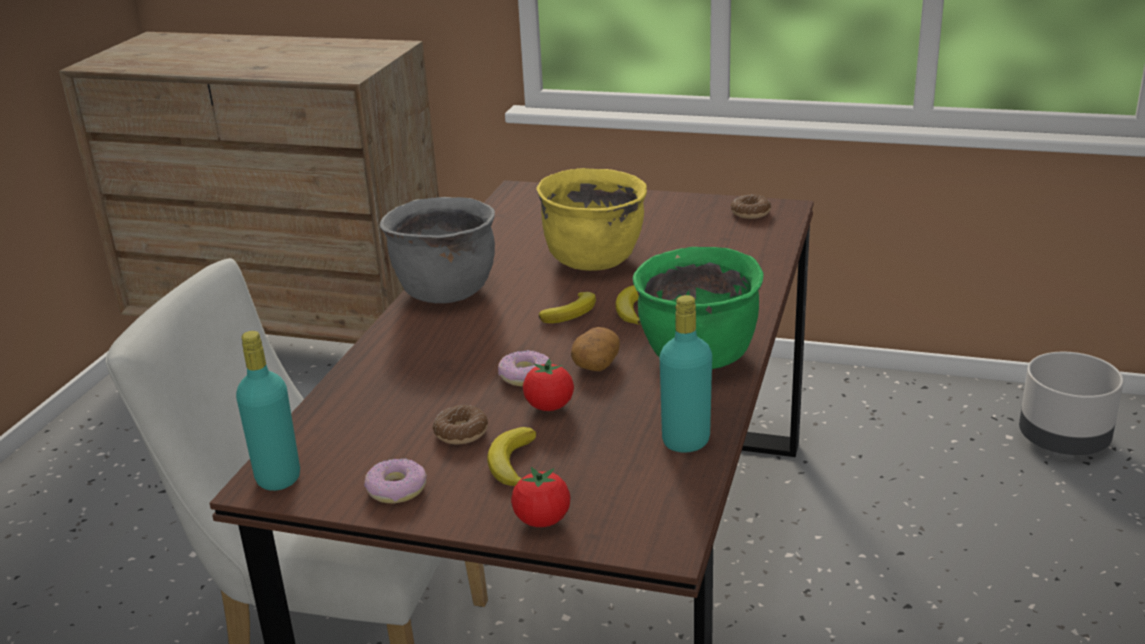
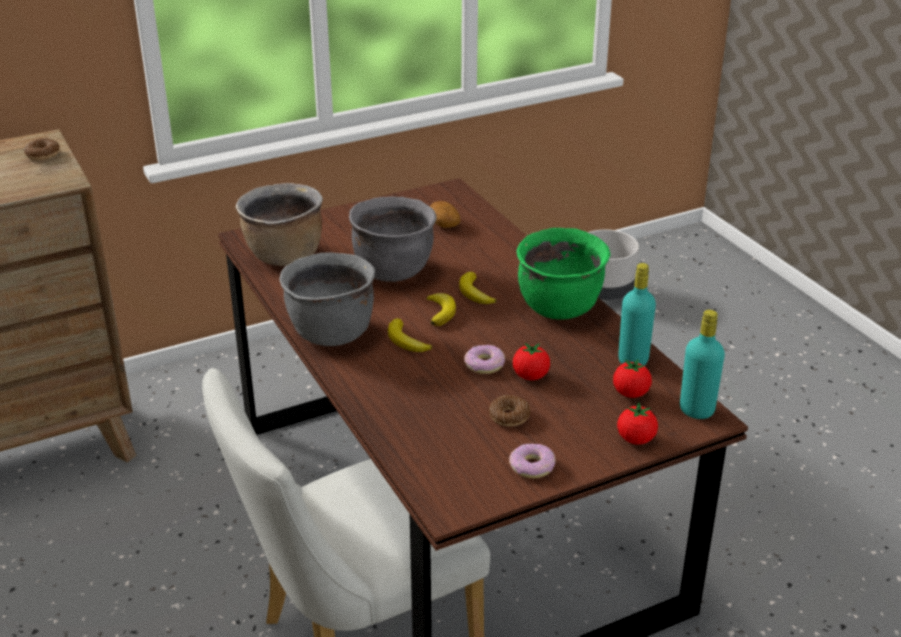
camera: 45 degrees left, 5 degrees up
turquoise bottle [236,331,300,491] -> turquoise bottle moved to [680,310,725,419]
banana [487,427,536,486] -> banana moved to [388,318,432,352]
yellow cooking pot [536,168,647,271] -> grey cooking pot [349,197,437,282]
potato [571,327,620,371] -> potato moved to [430,201,461,228]
donut [731,194,771,219] -> donut moved to [24,138,60,160]
none -> brown cooking pot [235,183,323,266]
none -> tomato [613,359,652,398]

